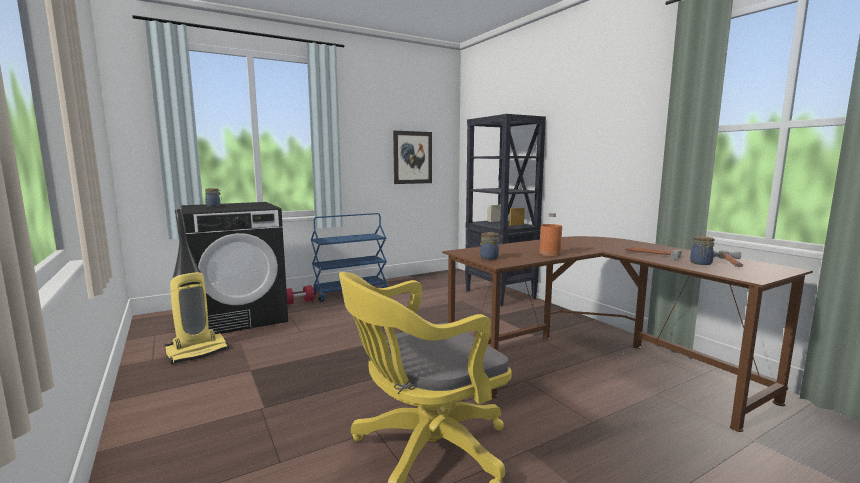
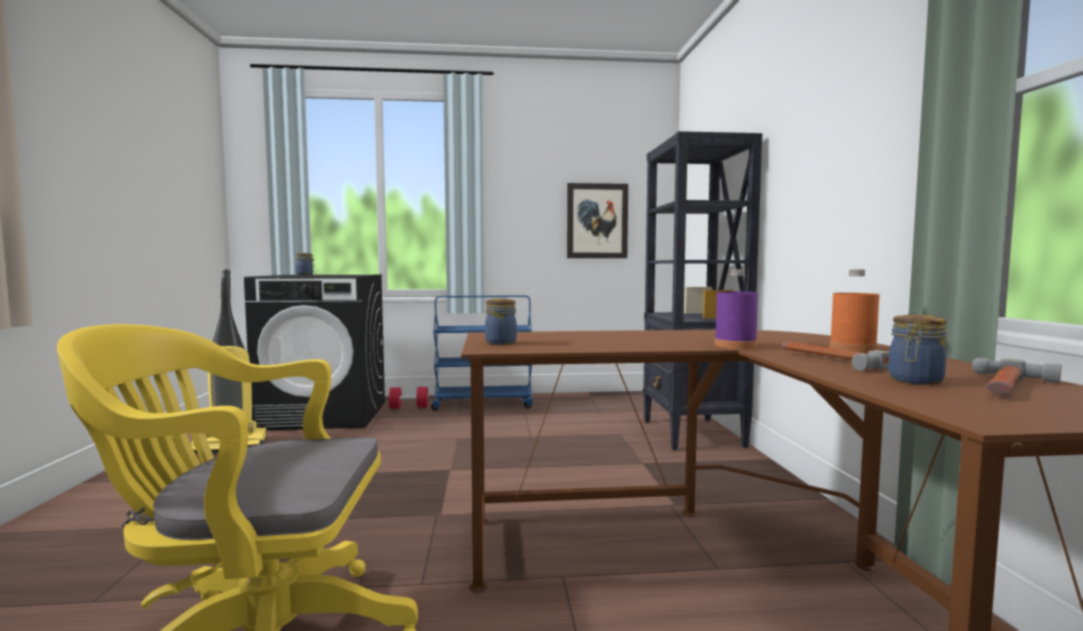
camera: 25 degrees right, 5 degrees down
orange bottle [539,213,562,256] -> orange bottle moved to [830,269,880,353]
none -> purple bottle [715,269,758,349]

